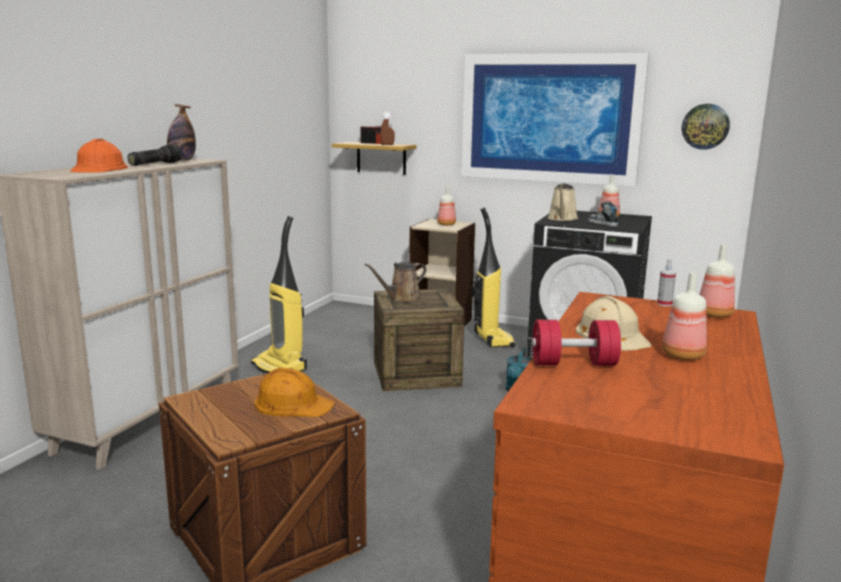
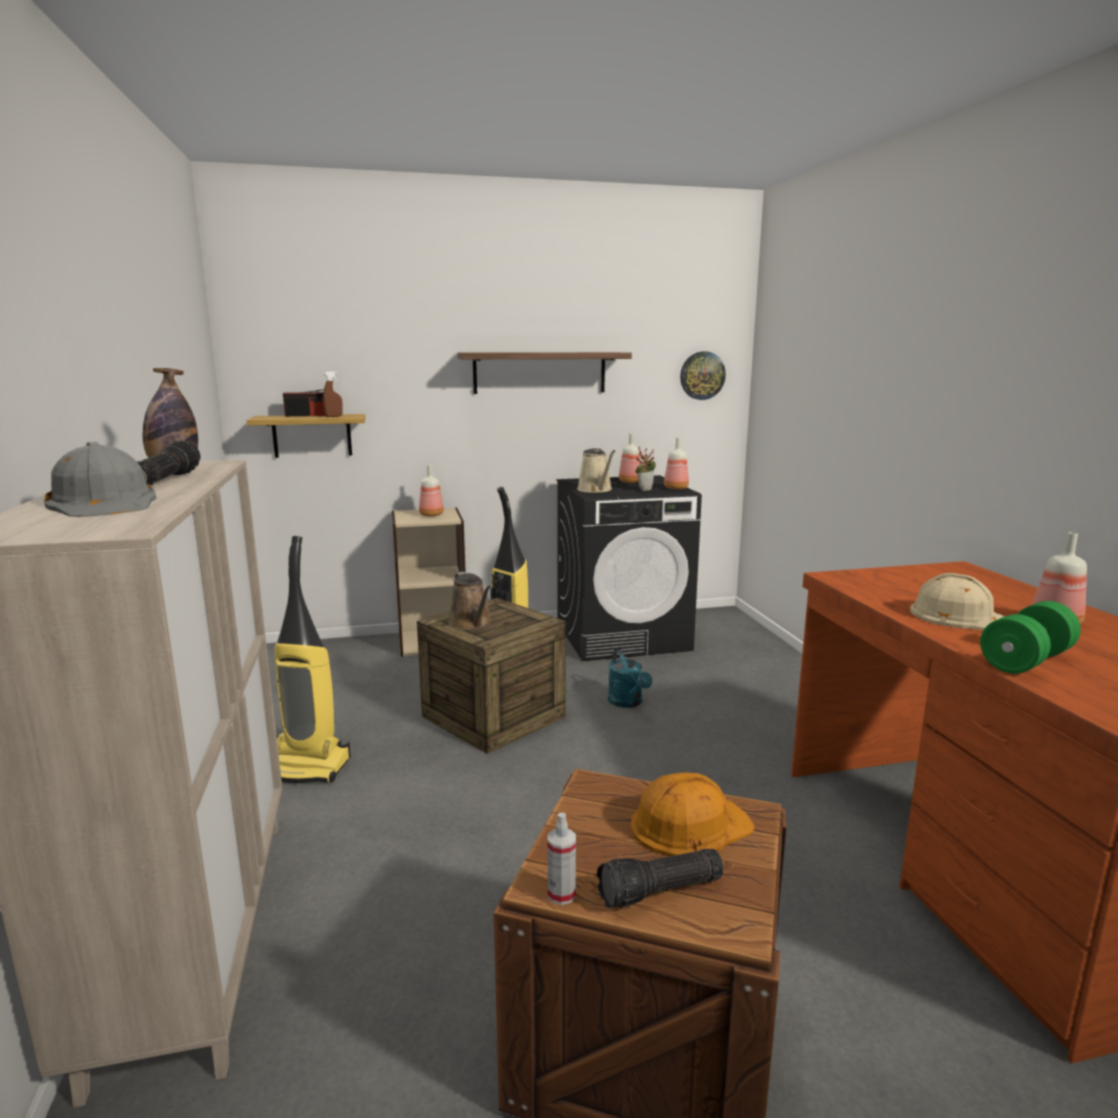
camera: 35 degrees left, 0 degrees up
orange hard hat [70,139,128,173] -> grey hard hat [44,442,156,517]
brown watering can [365,262,427,303] -> brown watering can turned 45 degrees counterclockwise [448,572,492,630]
picture [461,53,649,187] -> shelf [457,352,632,394]
red dumbbell [532,320,621,366] -> green dumbbell [980,601,1081,674]
shoe [588,201,618,226] -> potted plant [635,446,656,491]
spray bottle [657,259,676,306] -> spray bottle moved to [548,813,576,905]
bottle [699,244,735,318] -> bottle moved to [664,437,689,490]
none -> flashlight [597,849,723,908]

